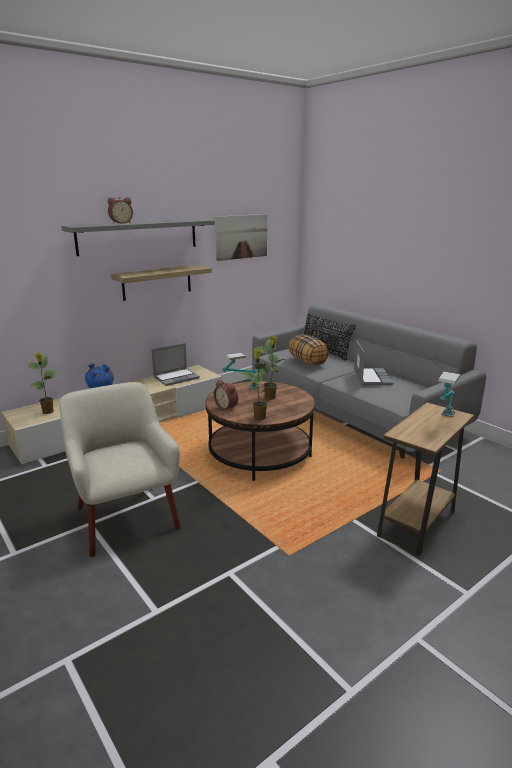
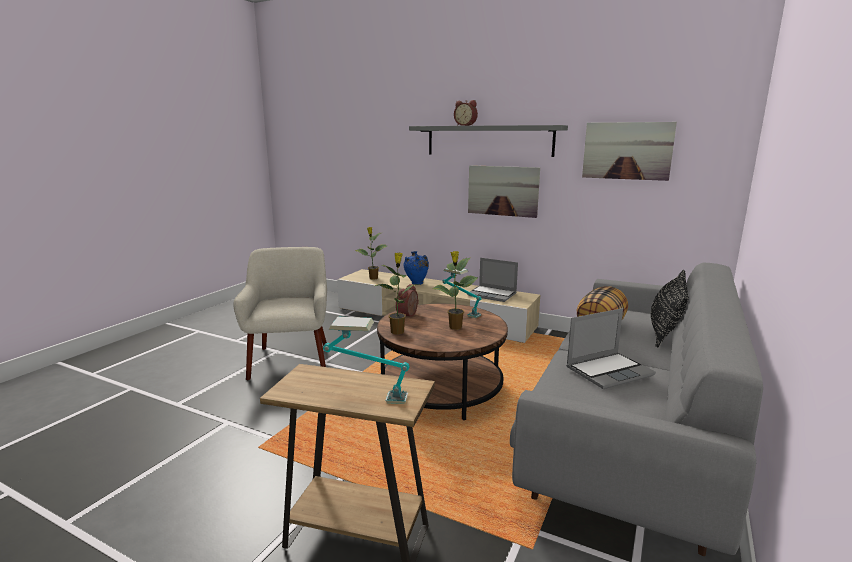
camera: 65 degrees right, 5 degrees down
beige armchair [59,382,181,557] -> beige armchair turned 45 degrees counterclockwise [234,247,327,380]
shelf [111,265,212,301] -> picture [468,165,540,218]

